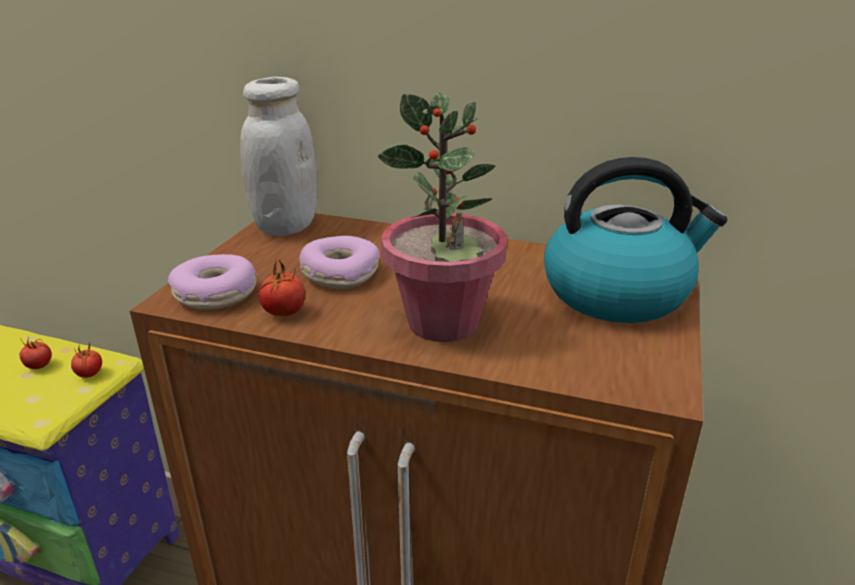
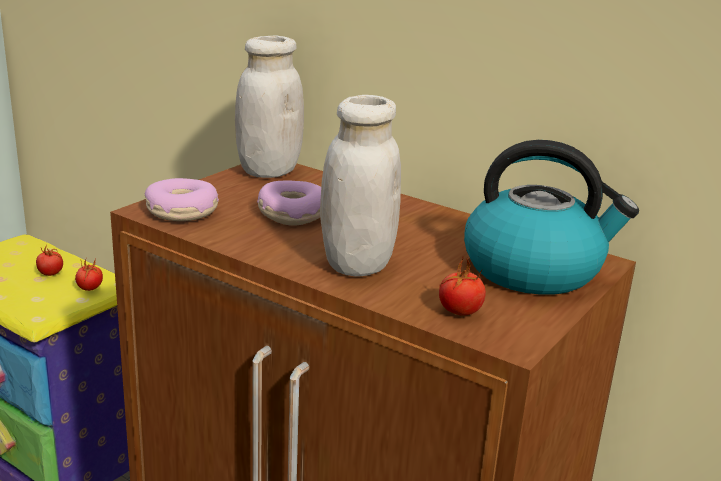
camera: 15 degrees right, 5 degrees down
tomato [258,260,305,316] -> tomato moved to [439,258,486,316]
potted plant [378,92,507,342] -> white jar [320,95,401,277]

